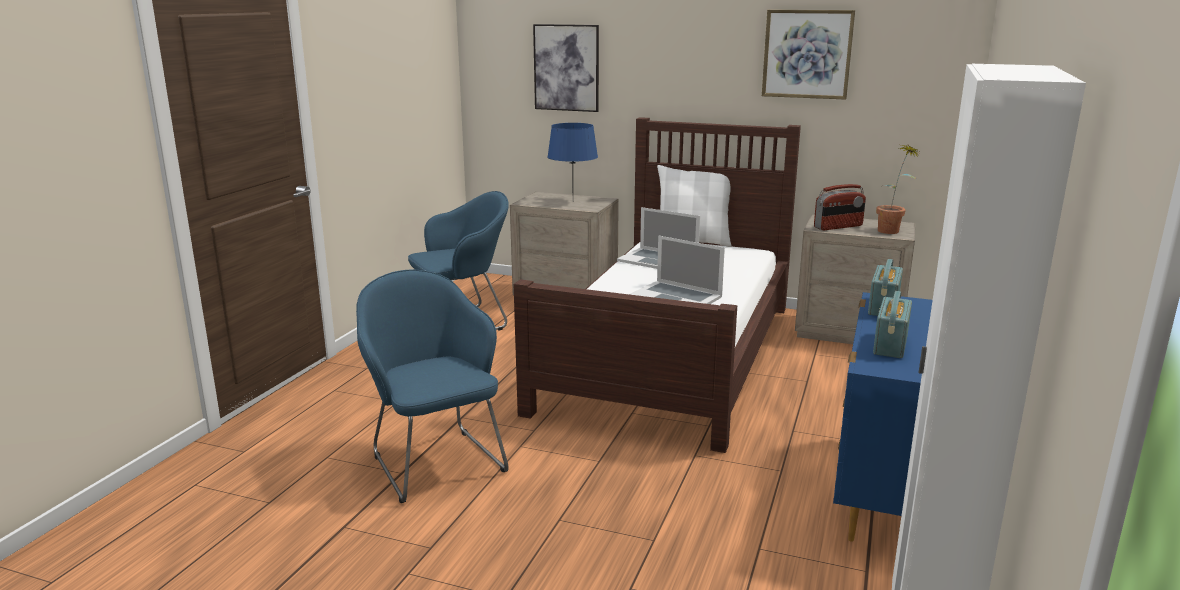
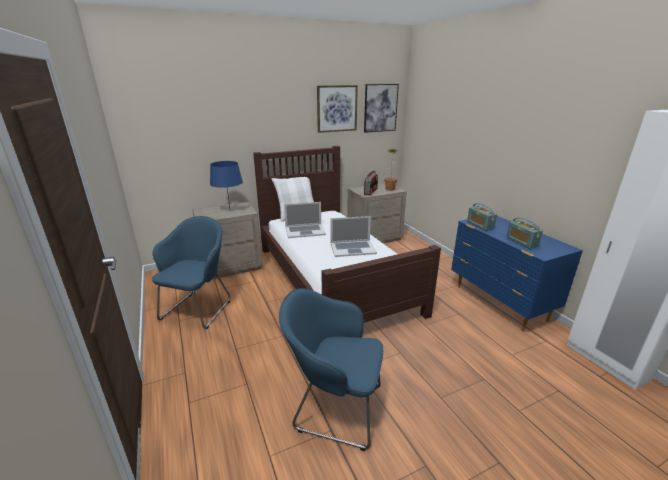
camera: 45 degrees left, 5 degrees up
picture [533,24,599,112] -> picture moved to [364,84,399,133]

